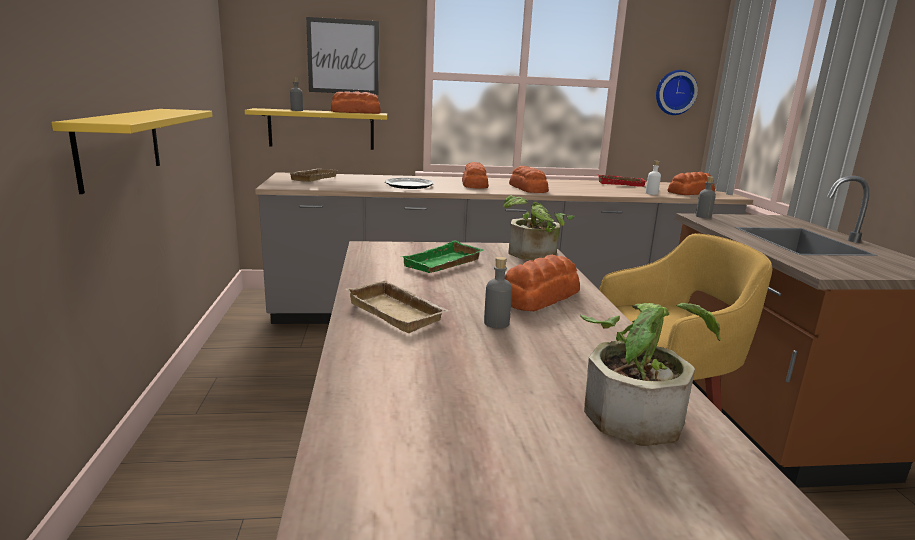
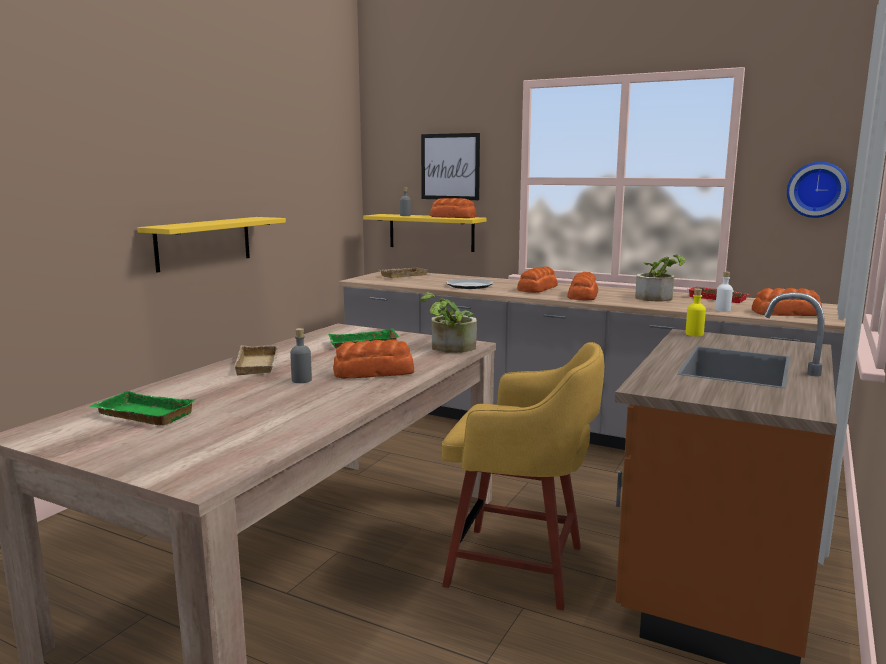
camera: 35 degrees right, 5 degrees down
potted plant [580,303,721,446] -> potted plant moved to [636,255,685,302]
grey bottle [696,176,716,218] -> yellow bottle [686,288,706,336]
none -> green tray [89,391,196,425]

